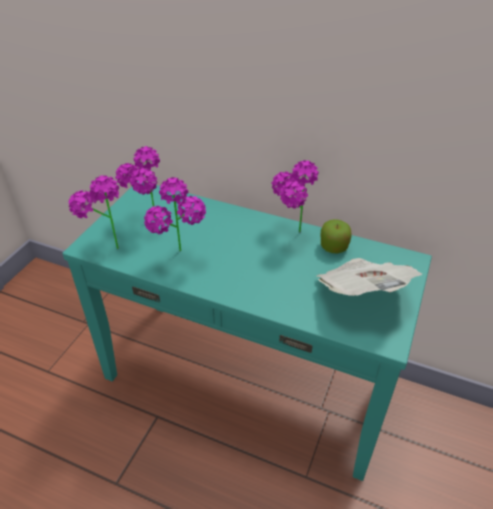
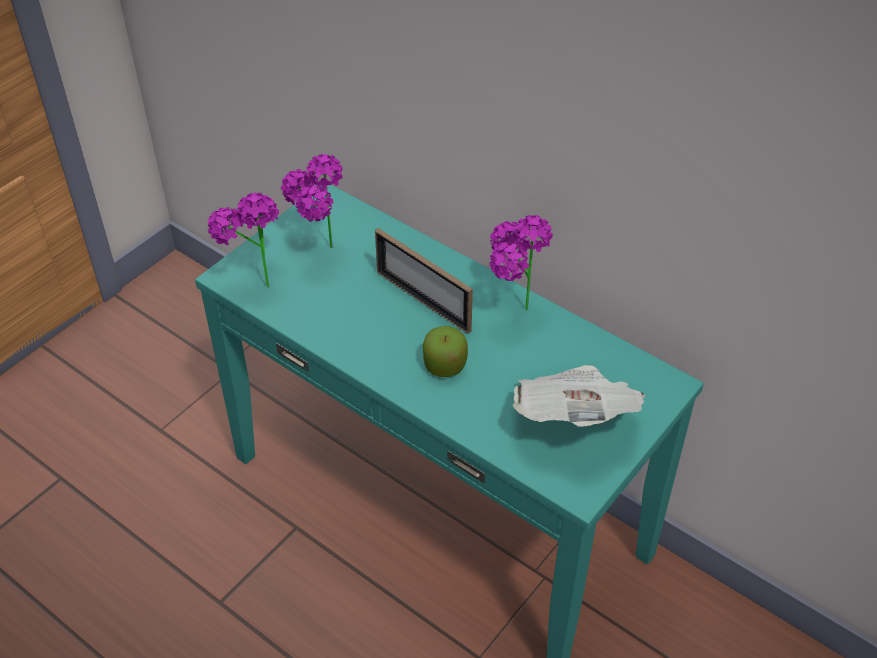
camera: 15 degrees right, 5 degrees up
potted plant [144,177,206,251] -> none
apple [321,219,352,254] -> apple moved to [423,326,468,377]
none -> picture frame [375,228,473,334]

